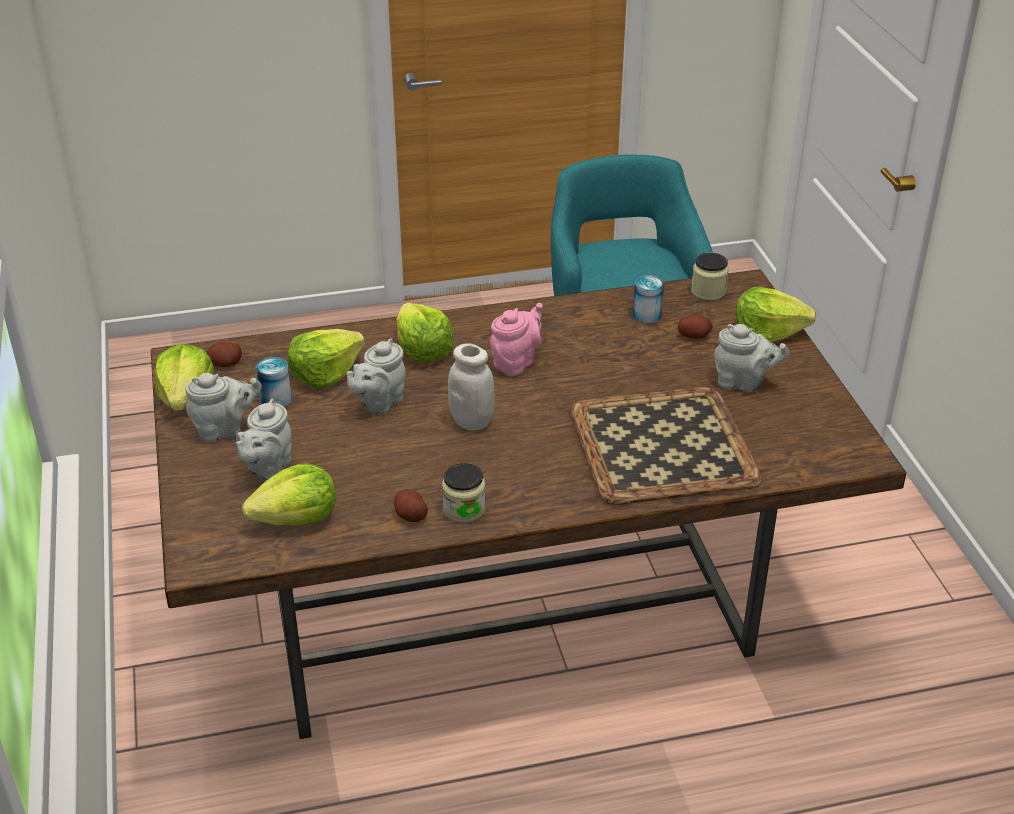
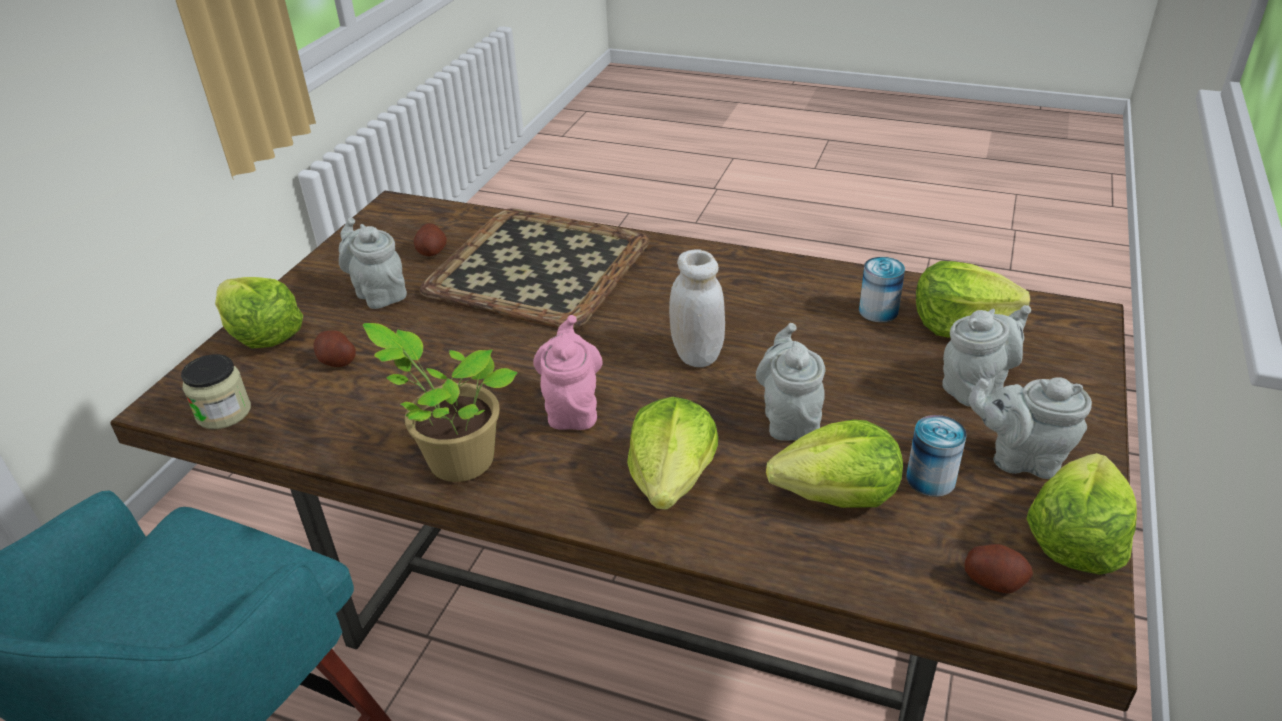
camera: 145 degrees left, 0 degrees up
grey teapot [346,339,406,415] -> grey teapot turned 75 degrees counterclockwise [756,323,825,441]
potato [394,489,428,522] -> potato moved to [414,223,447,256]
jar [442,463,486,523] -> none
pink teapot [490,303,543,376] -> pink teapot turned 105 degrees clockwise [533,315,603,430]
can [633,275,664,323] -> can moved to [859,257,905,322]
none -> potted plant [363,323,518,482]

